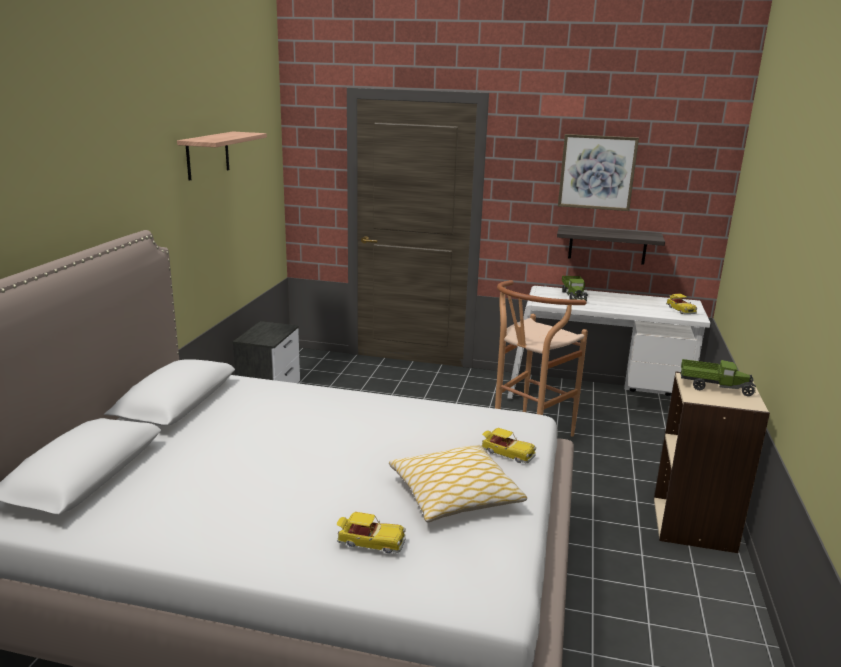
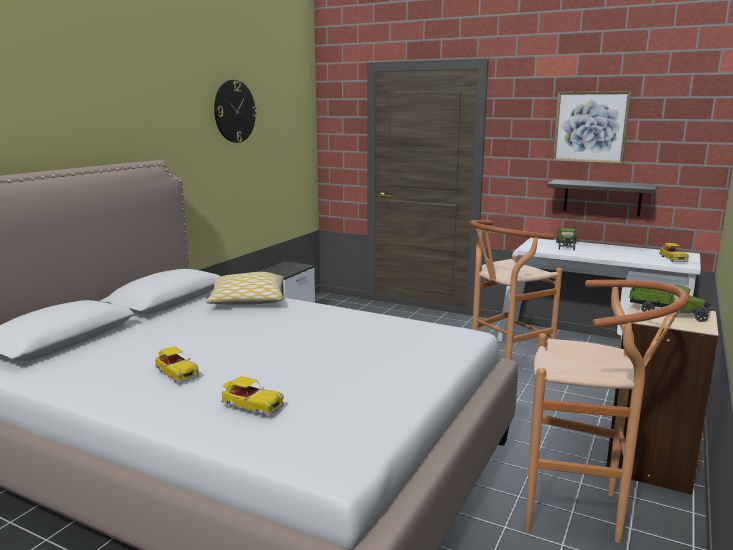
camera: 15 degrees right, 5 degrees down
shelf [177,131,267,181] -> wall clock [214,80,257,143]
pillow [389,445,527,522] -> pillow moved to [206,272,284,305]
toy car [482,428,536,463] -> toy car moved to [155,347,199,383]
none -> brown stool [526,280,689,543]

